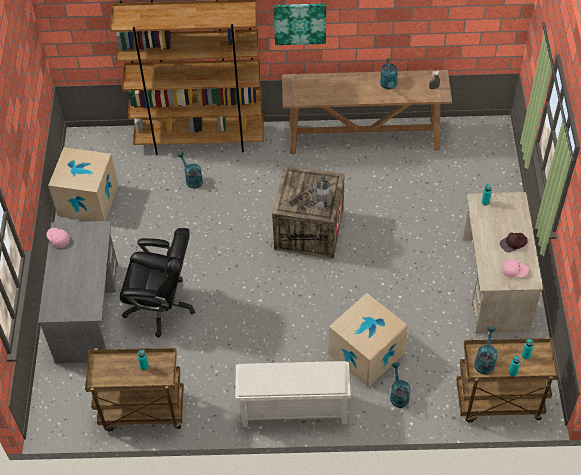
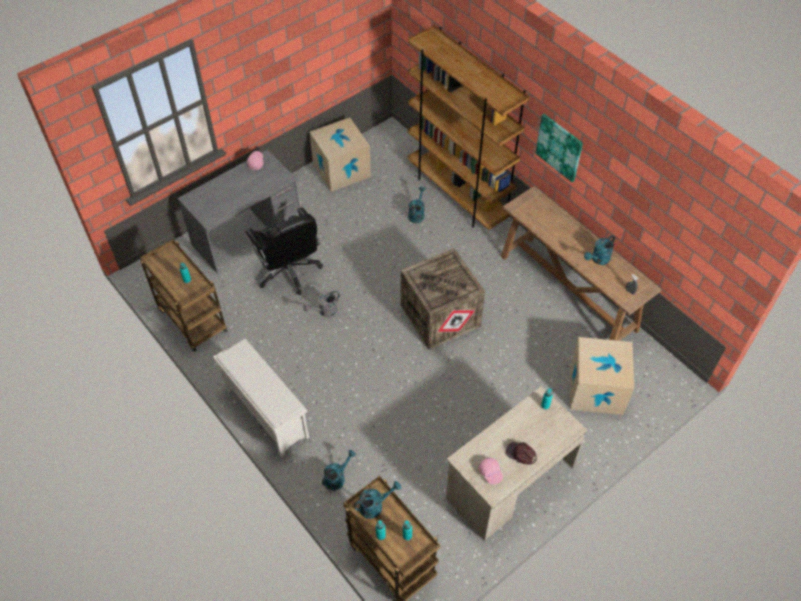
camera: 50 degrees right, 0 degrees up
grey watering can [314,175,332,210] -> grey watering can moved to [303,291,340,317]
cardboard box [329,293,408,387] -> cardboard box moved to [570,337,634,415]

